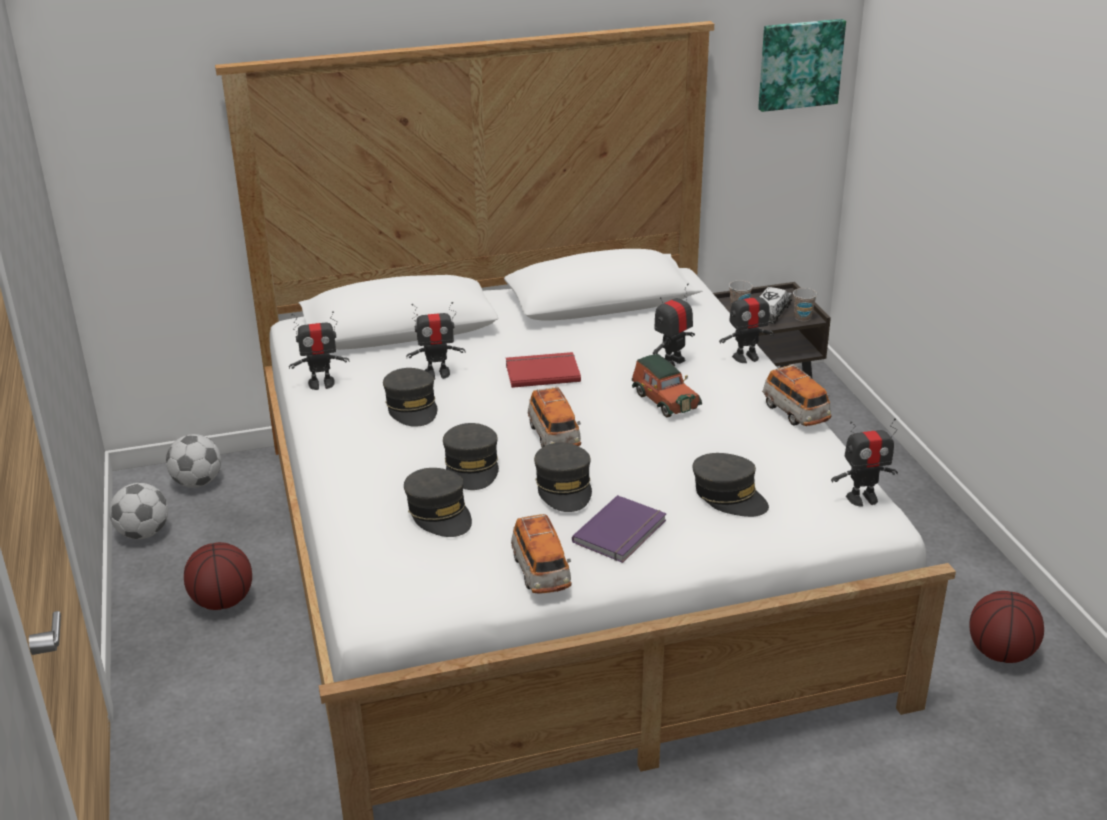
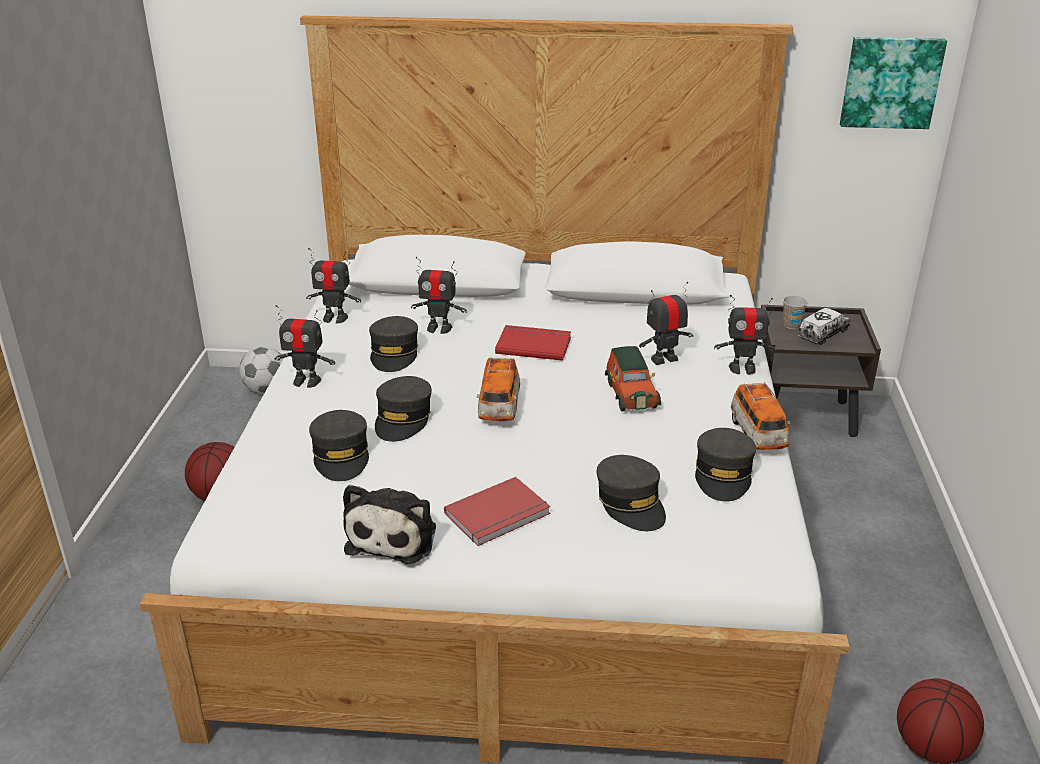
camera: 20 degrees right, 0 degrees up
football [109,483,168,539] -> none
toy car [511,514,571,594] -> plush toy [343,484,436,564]
grey cap [534,443,592,512] -> grey cap moved to [695,428,756,502]
purple book [572,495,666,563] -> red book [444,477,551,546]
cup [793,288,817,321] -> none
toy robot [831,418,898,507] -> toy robot moved to [275,305,335,388]

